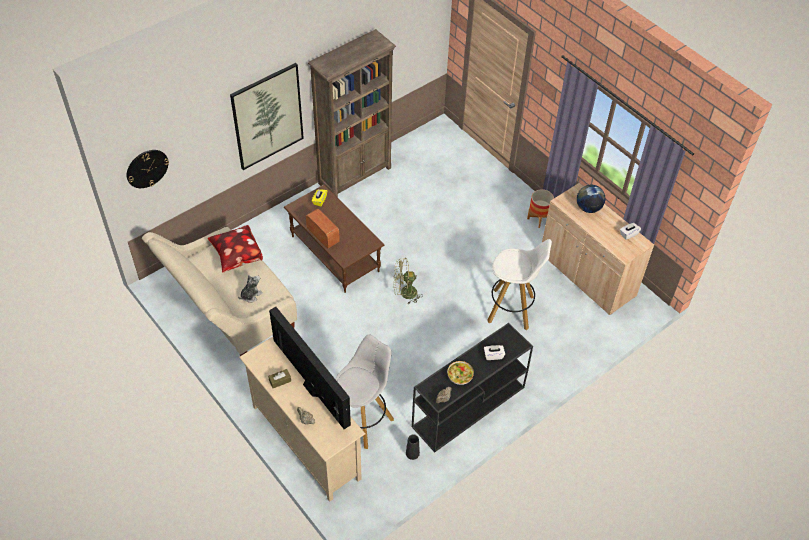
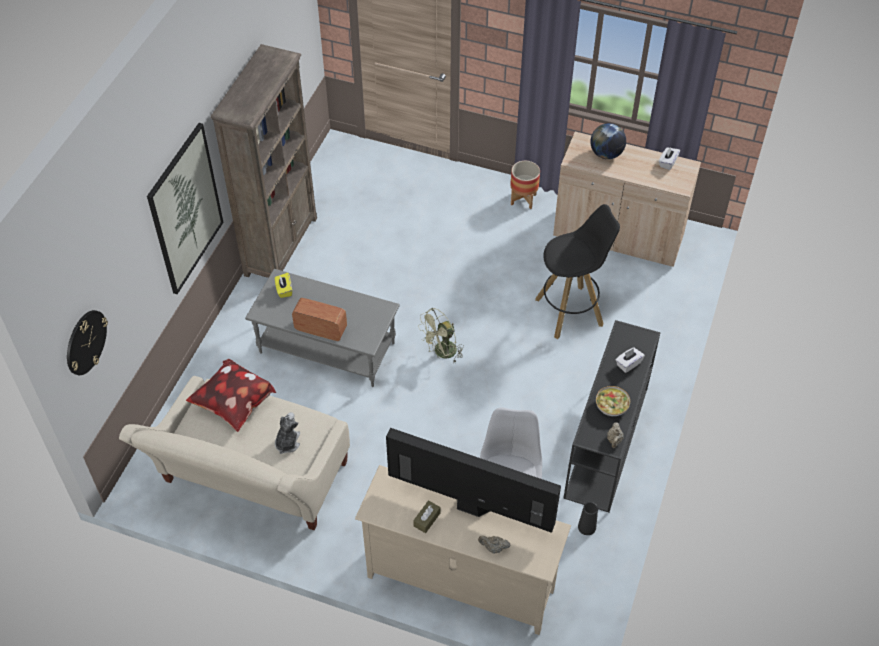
camera: 30 degrees left, 0 degrees up
brown coffee table [284,185,384,293] -> grey coffee table [245,269,400,387]
white stool [487,239,552,331] -> black stool [535,204,620,339]

